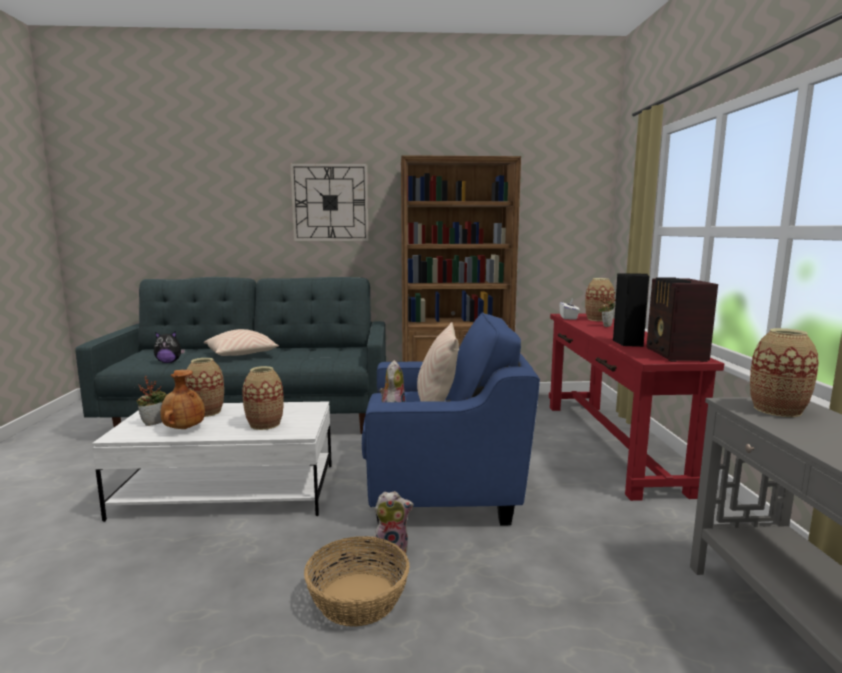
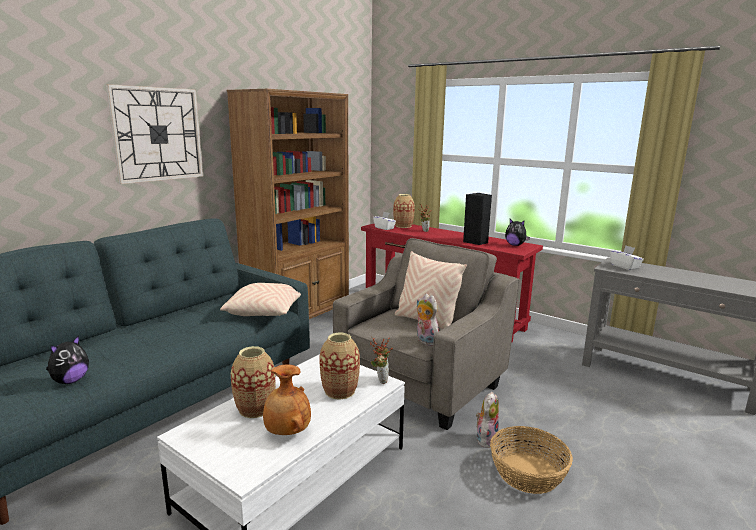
camera: 50 degrees left, 5 degrees up
potted plant [136,375,168,426] -> potted plant moved to [370,338,393,384]
beige pillow [204,329,279,356] -> beige pillow moved to [220,283,301,316]
blue armchair [362,312,540,525] -> grey armchair [333,238,520,430]
radio [646,278,718,362] -> plush toy [505,219,530,246]
vase [750,328,819,417] -> white tissue box [610,246,644,270]

